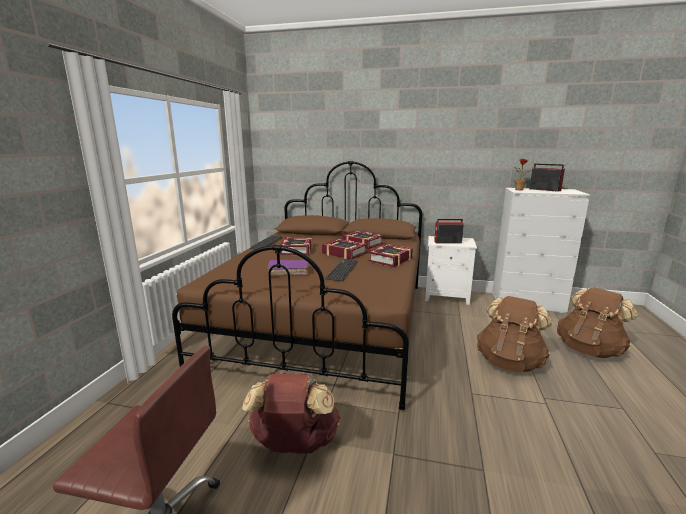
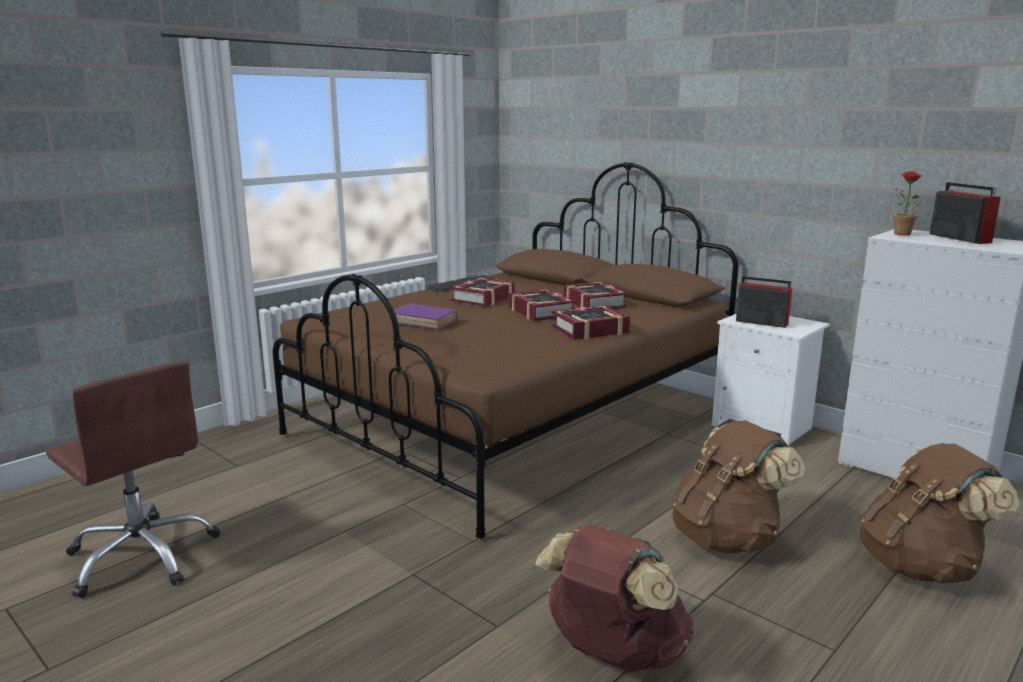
camera: 30 degrees right, 0 degrees up
brown backpack [242,373,340,454] -> brown backpack moved to [535,524,694,672]
keyboard [325,259,358,281] -> none

